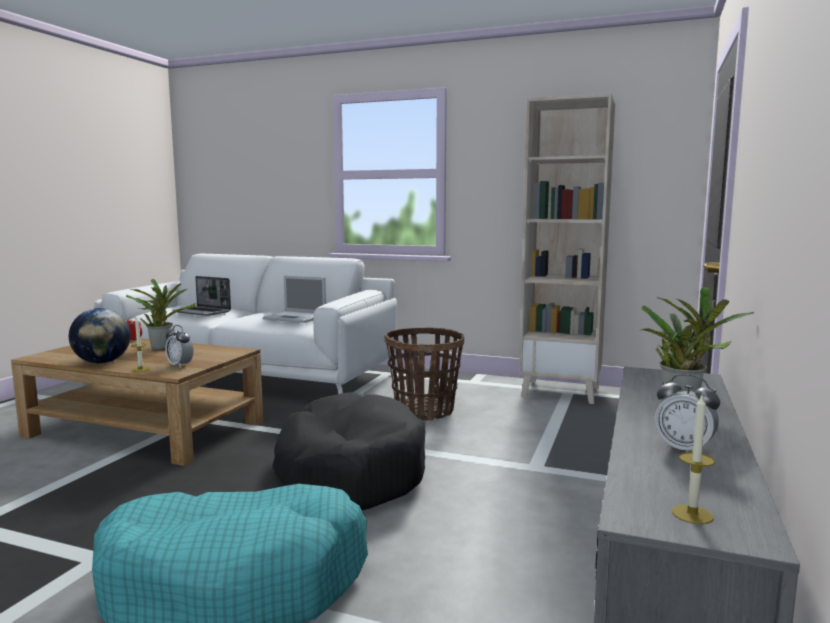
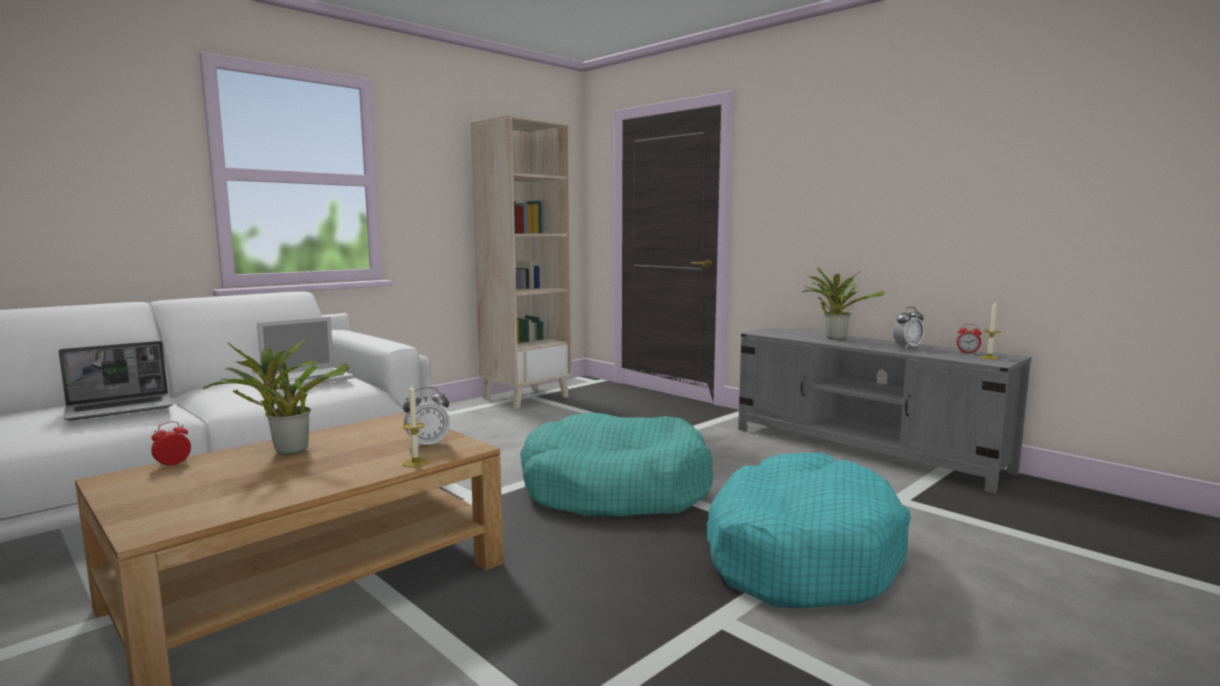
camera: 65 degrees left, 0 degrees up
globe [69,308,131,364] -> none
black dog bed [272,392,425,510] -> turquoise dog bed [520,412,713,516]
basket [384,328,464,421] -> none
none -> alarm clock [957,324,982,354]

